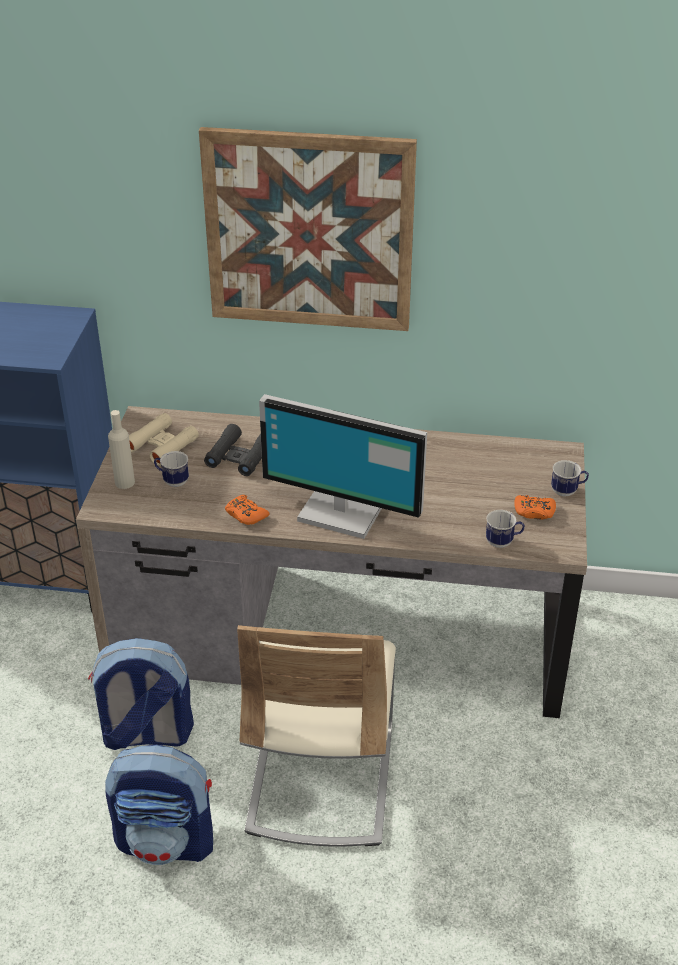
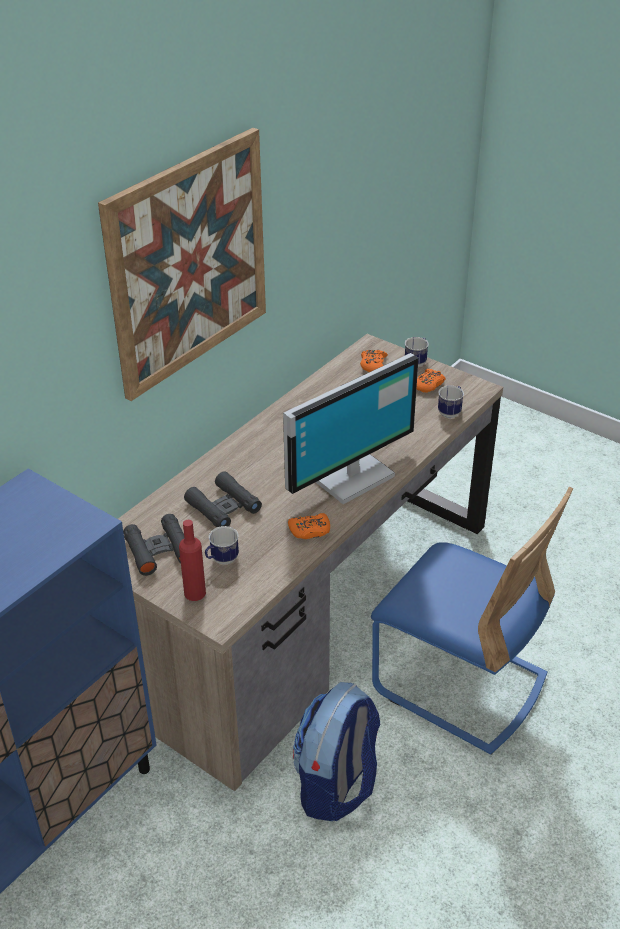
camera: 60 degrees left, 0 degrees up
backpack [105,745,213,865] -> none
beige bottle [108,410,135,489] -> red bottle [179,520,206,601]
beige binoculars [129,413,199,466] -> black binoculars [123,514,184,576]
beige chair [237,625,396,847] -> blue chair [371,487,573,754]
none -> orange game controller [360,350,388,372]

